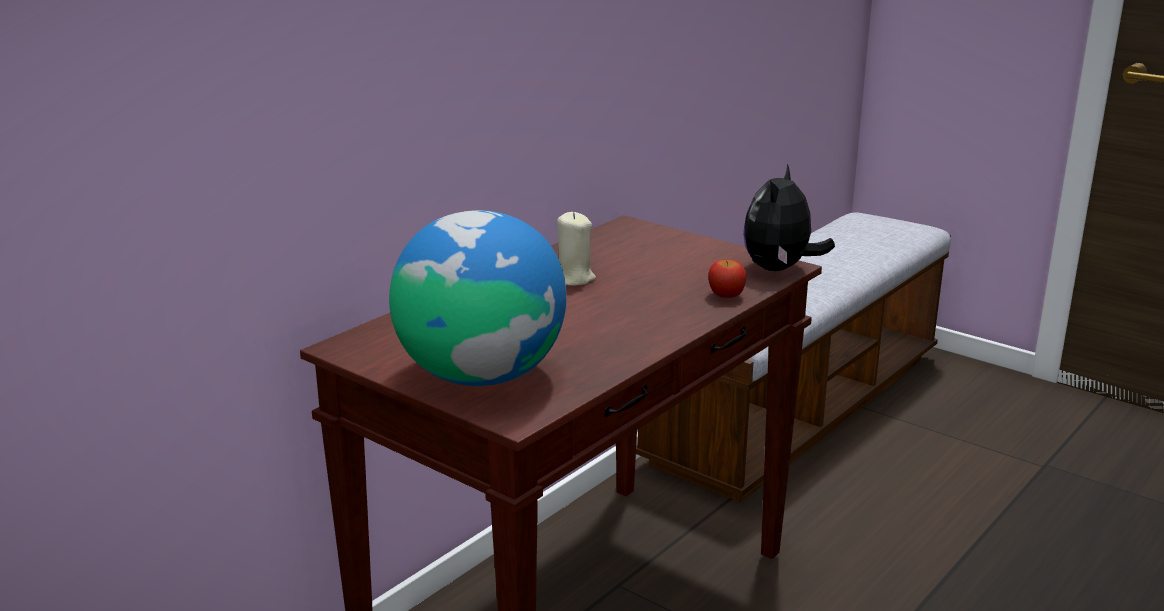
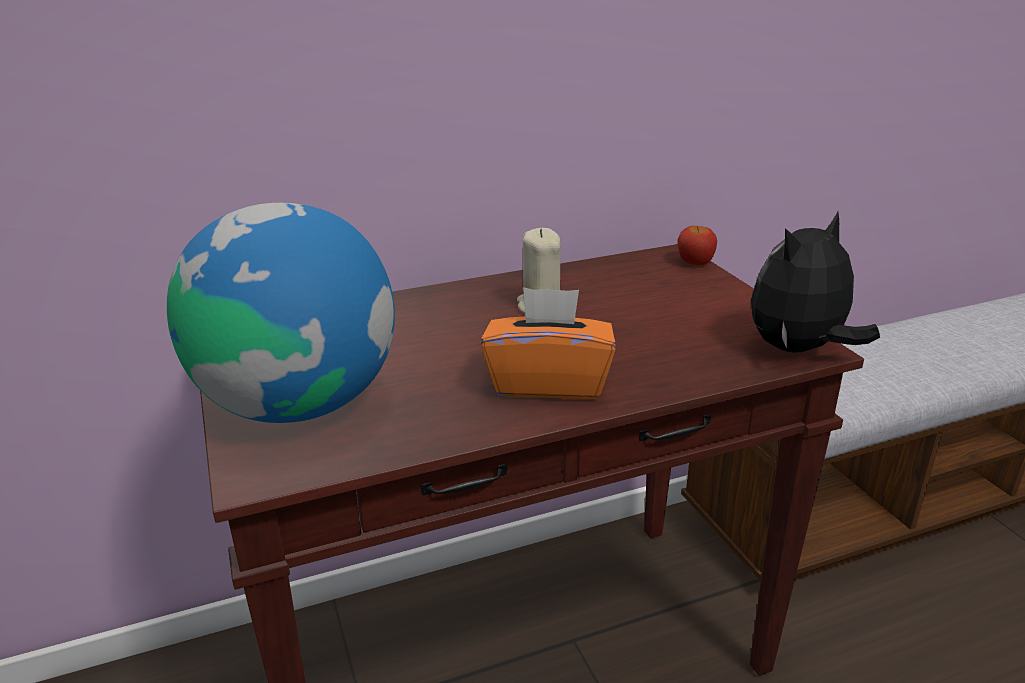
camera: 30 degrees right, 5 degrees up
apple [708,260,746,298] -> apple moved to [677,226,717,266]
none -> orange tissue box [481,287,616,399]

